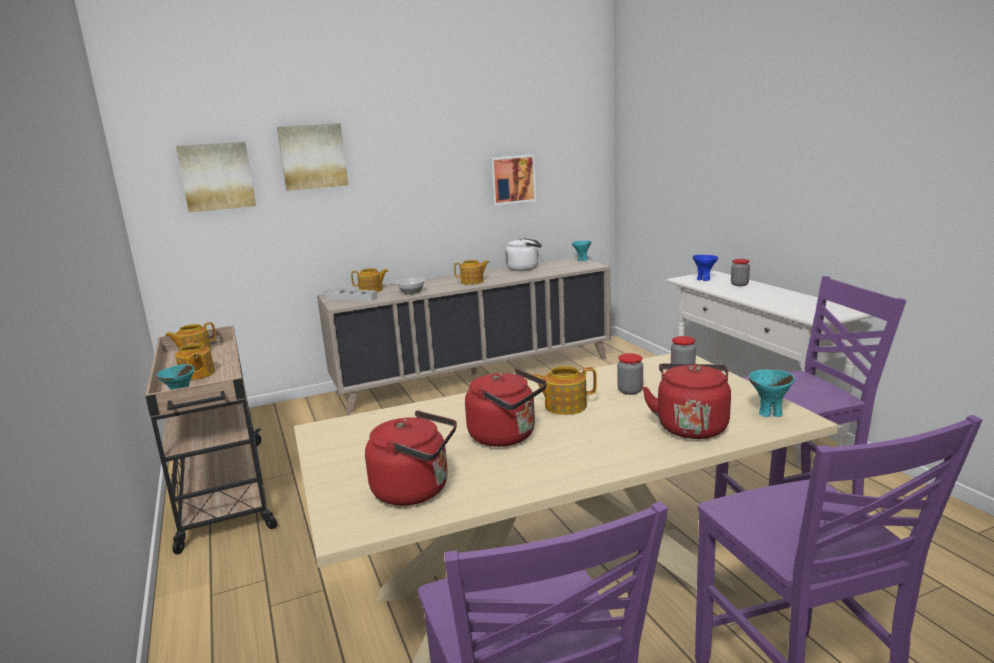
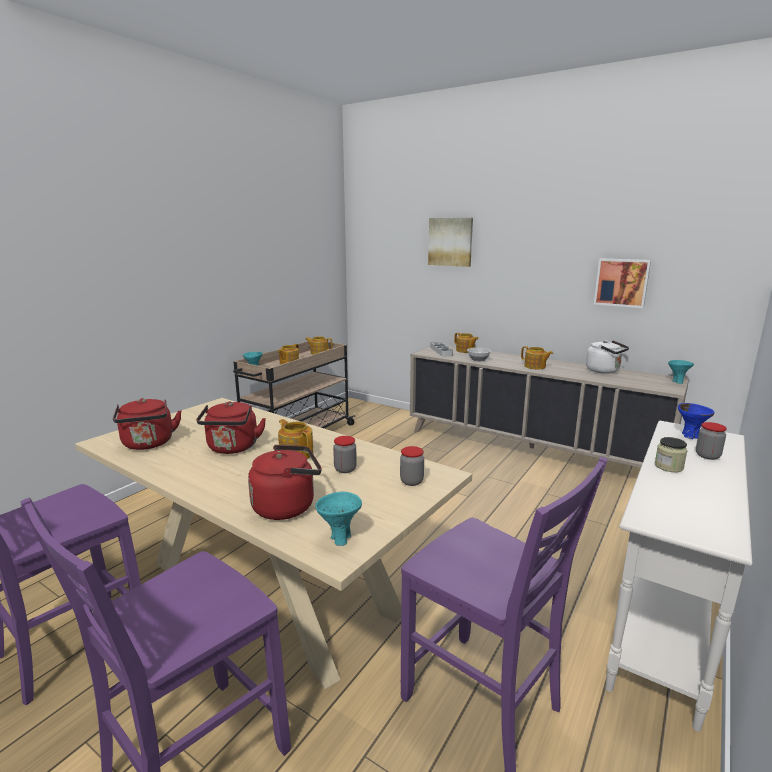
camera: 55 degrees right, 0 degrees up
picture [176,142,256,213] -> none
none -> jar [655,437,687,472]

